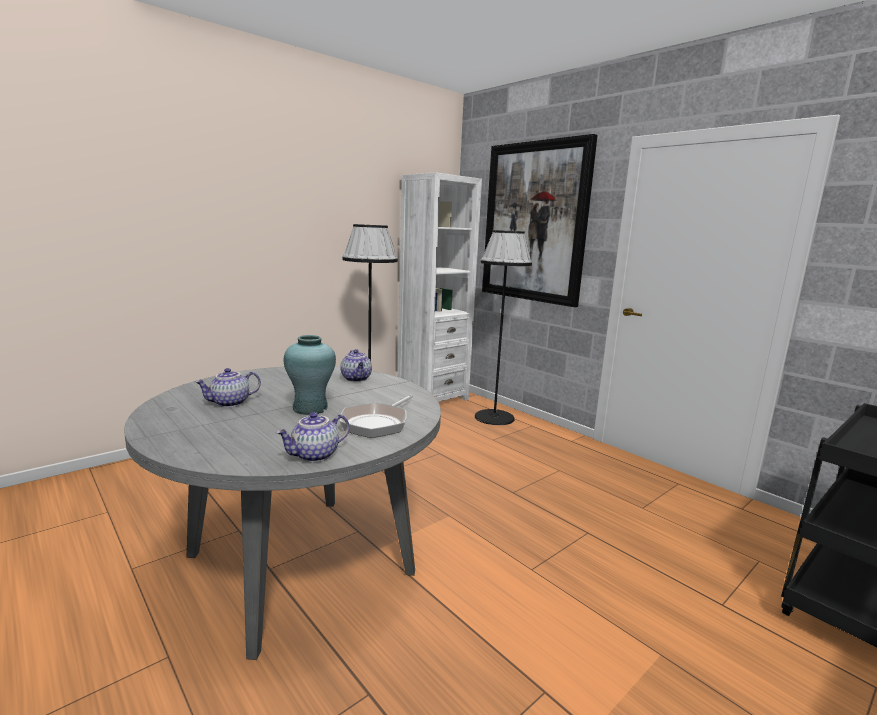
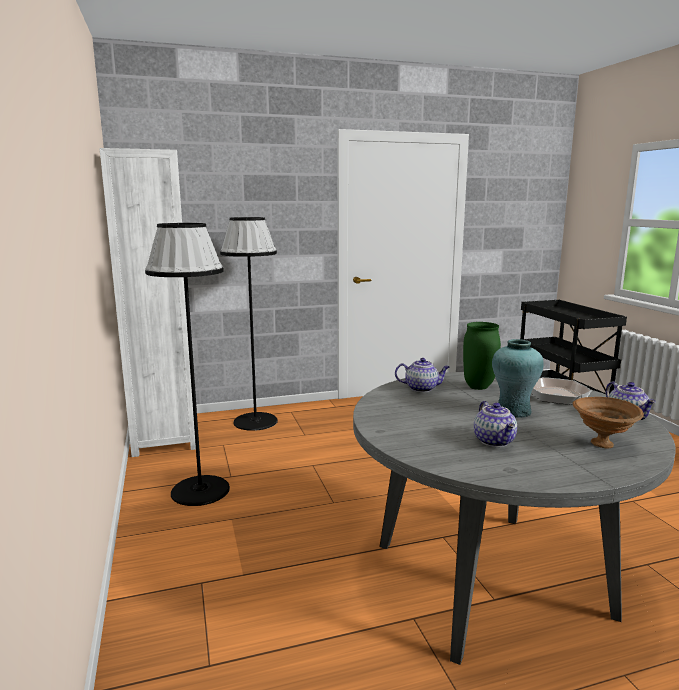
camera: 65 degrees left, 0 degrees up
picture [482,134,598,307] -> none
none -> green vase [463,322,501,390]
none -> brown bowl [573,397,644,448]

